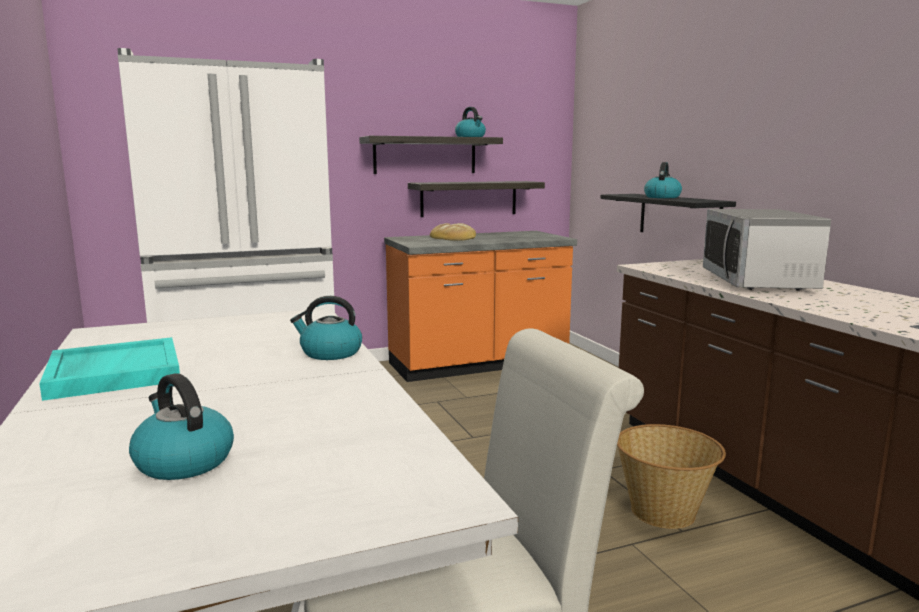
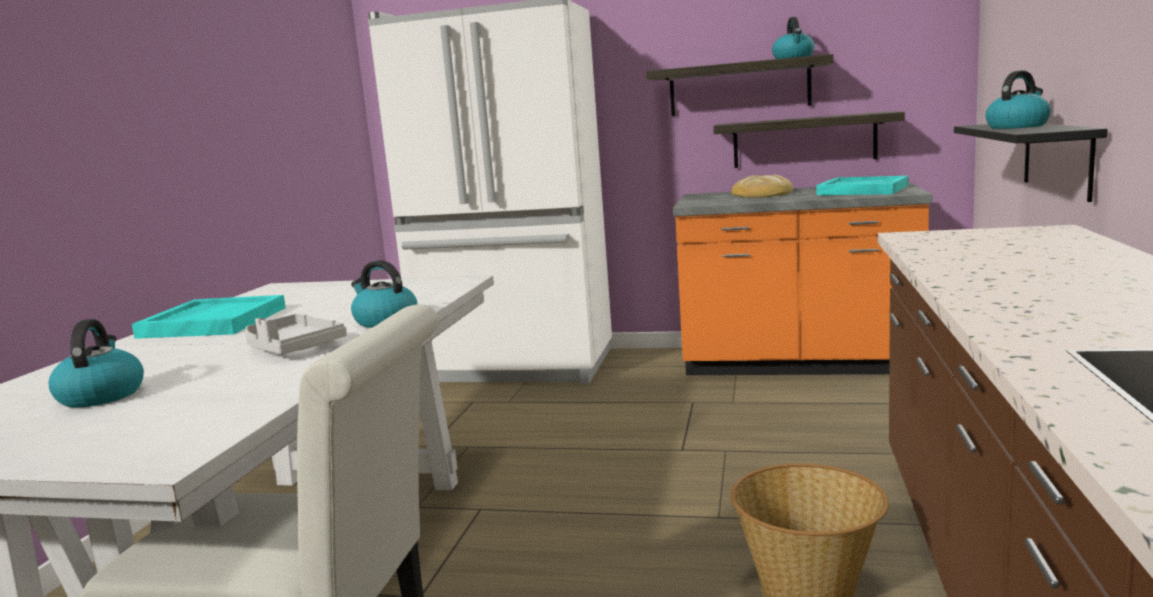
camera: 35 degrees right, 0 degrees up
microwave [703,209,831,291] -> none
none -> grey tray [245,314,347,354]
none -> turquoise tray [817,176,908,195]

